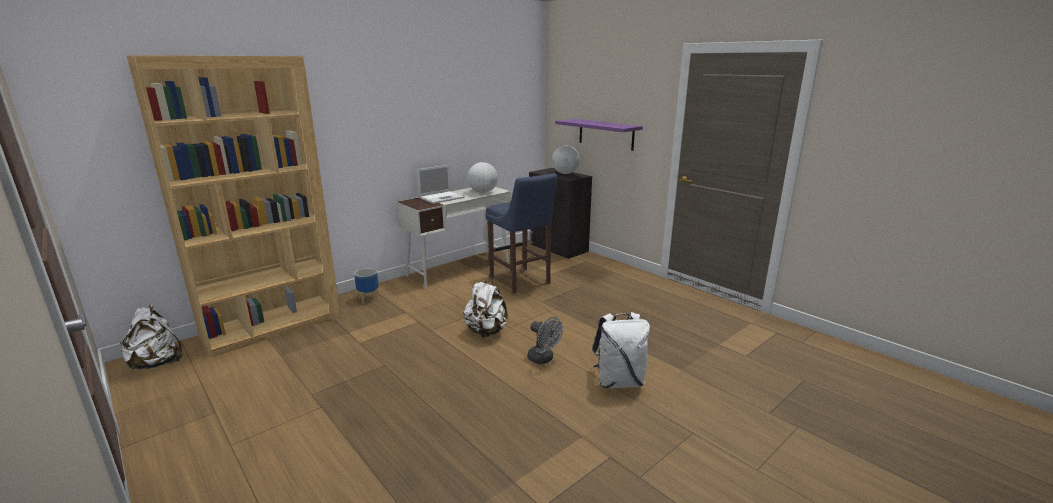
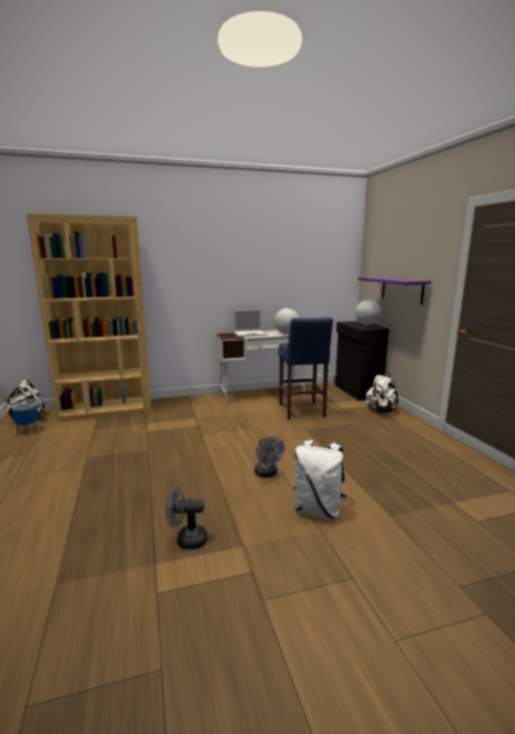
camera: 25 degrees right, 5 degrees down
planter [354,268,379,304] -> planter moved to [12,403,39,435]
white backpack [463,277,508,337] -> white backpack moved to [366,372,398,414]
none -> grey fan [165,486,207,550]

